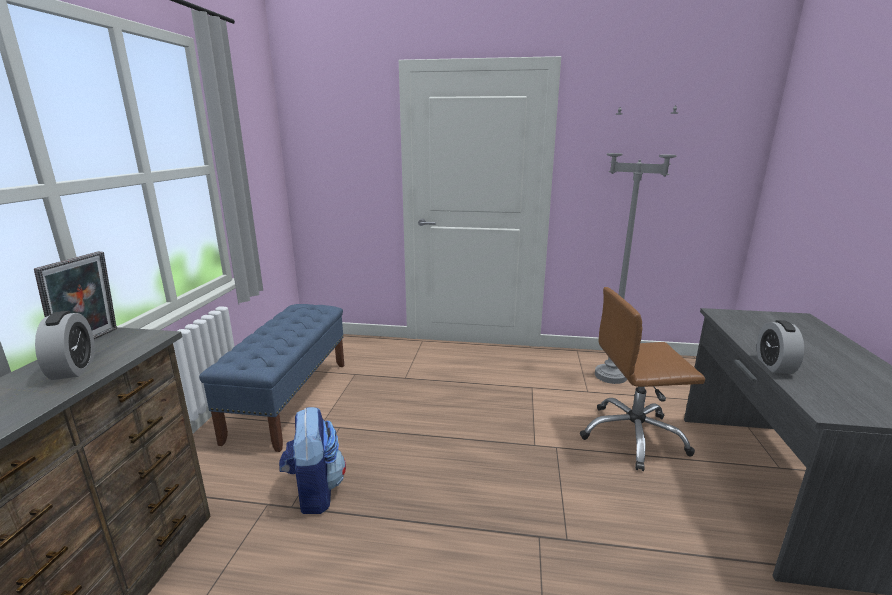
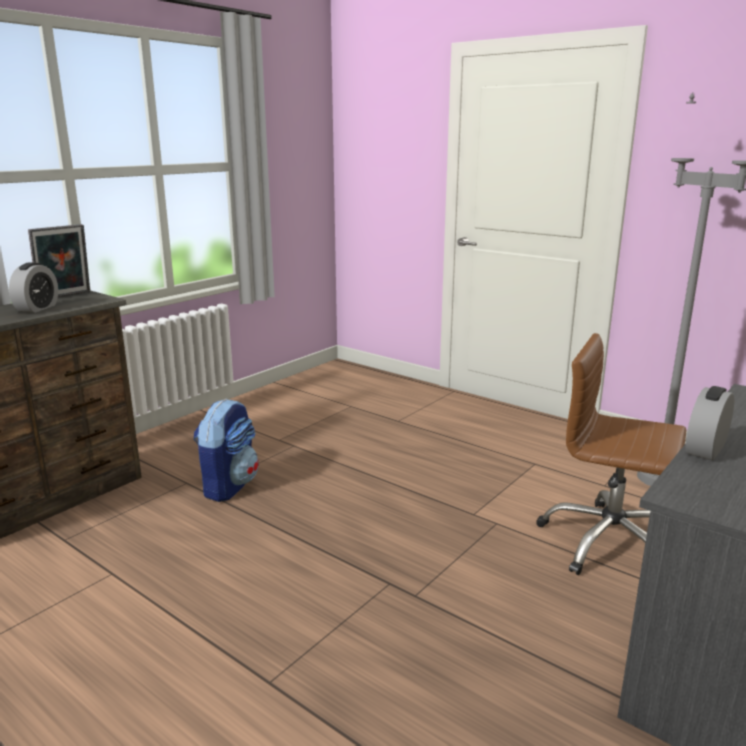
camera: 30 degrees right, 0 degrees up
blue bench [199,304,344,452] -> none

